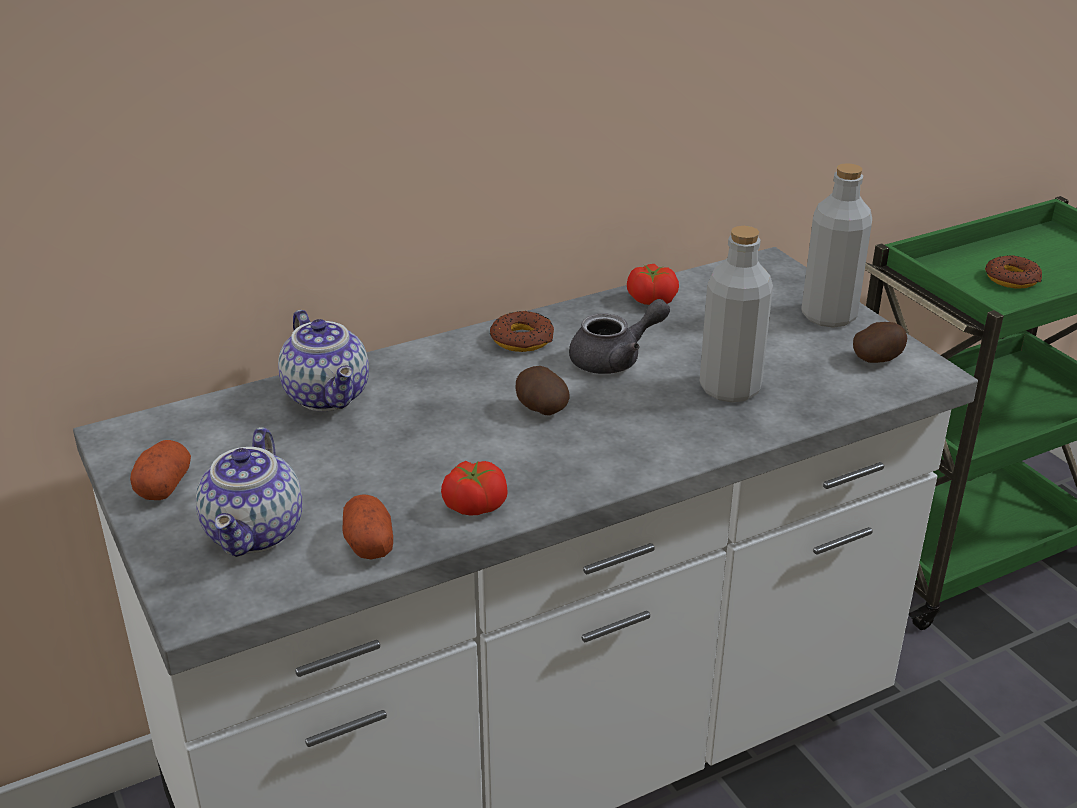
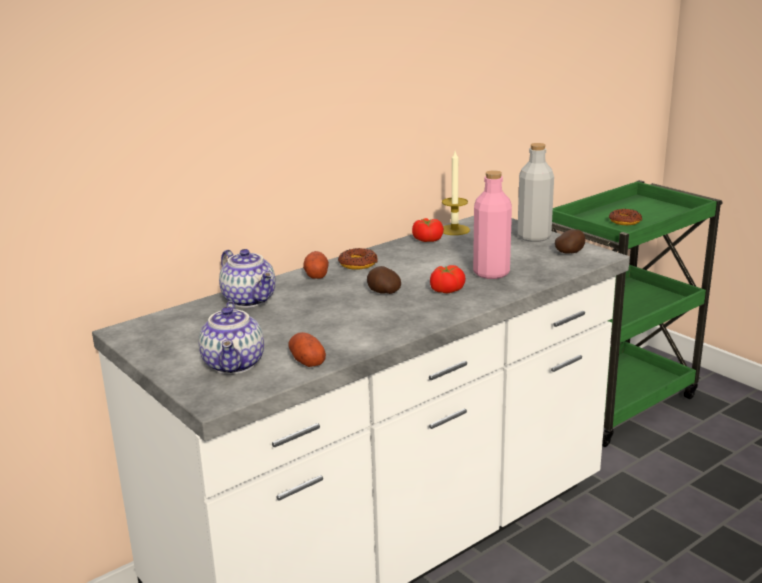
camera: 10 degrees left, 10 degrees down
potato [130,440,191,500] -> potato moved to [303,251,329,279]
tomato [441,461,508,515] -> tomato moved to [430,265,466,293]
grey teapot [569,299,670,374] -> none
grey bottle [700,226,773,403] -> pink bottle [473,170,512,279]
none -> candle [442,151,470,235]

